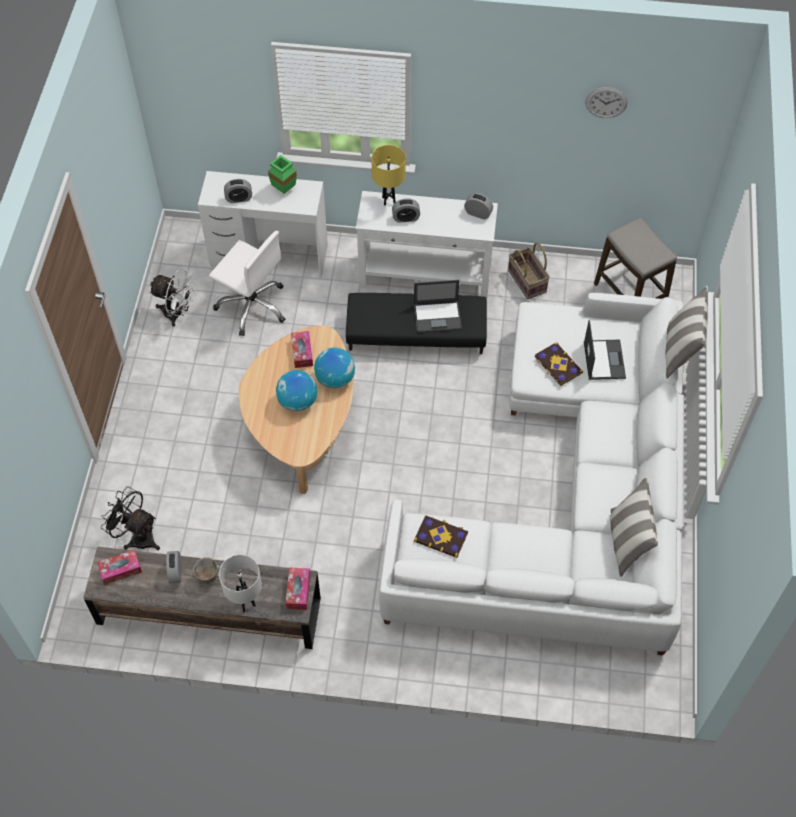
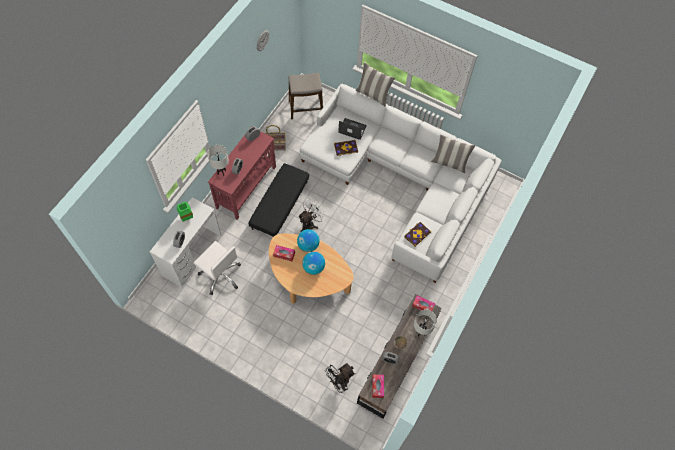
camera: 70 degrees left, 5 degrees up
white fan [149,269,196,327] -> white fan moved to [298,198,325,232]
white office chair [209,231,285,336] -> white office chair turned 75 degrees clockwise [194,241,241,295]
white console table [356,191,498,299] -> red console table [208,127,276,220]
yellow table lamp [371,145,406,206] -> white table lamp [207,145,229,176]
laptop [414,280,462,333] -> none

